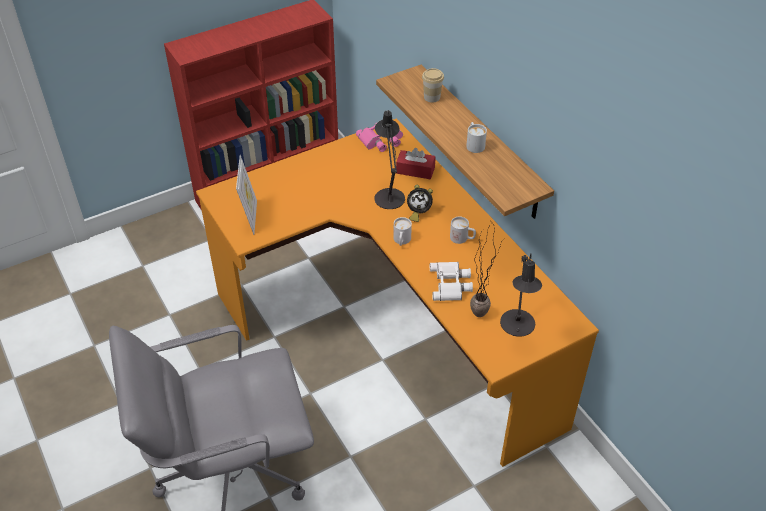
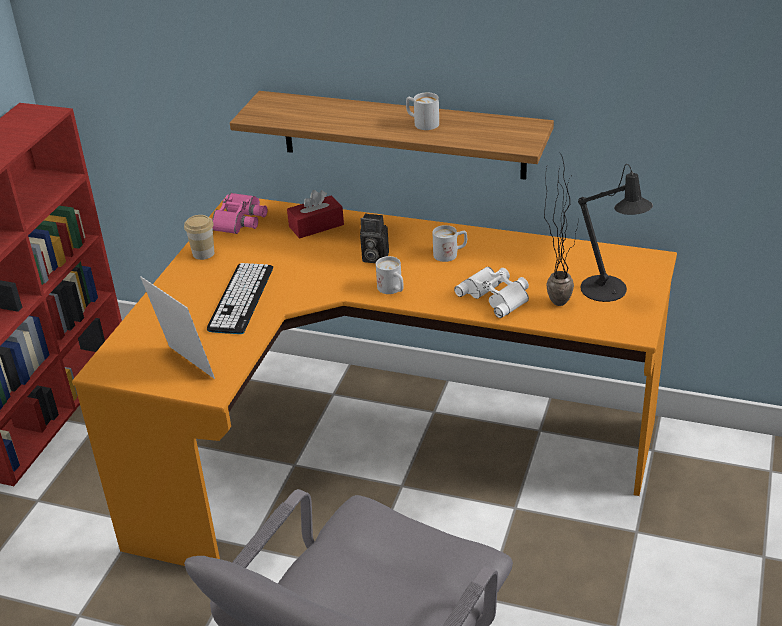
camera: 40 degrees left, 10 degrees down
black table lamp [375,110,405,209] -> none
alarm clock [407,185,433,222] -> camera [360,213,389,263]
cup [422,68,444,103] -> cup moved to [184,215,214,260]
none -> keyboard [207,263,273,334]

